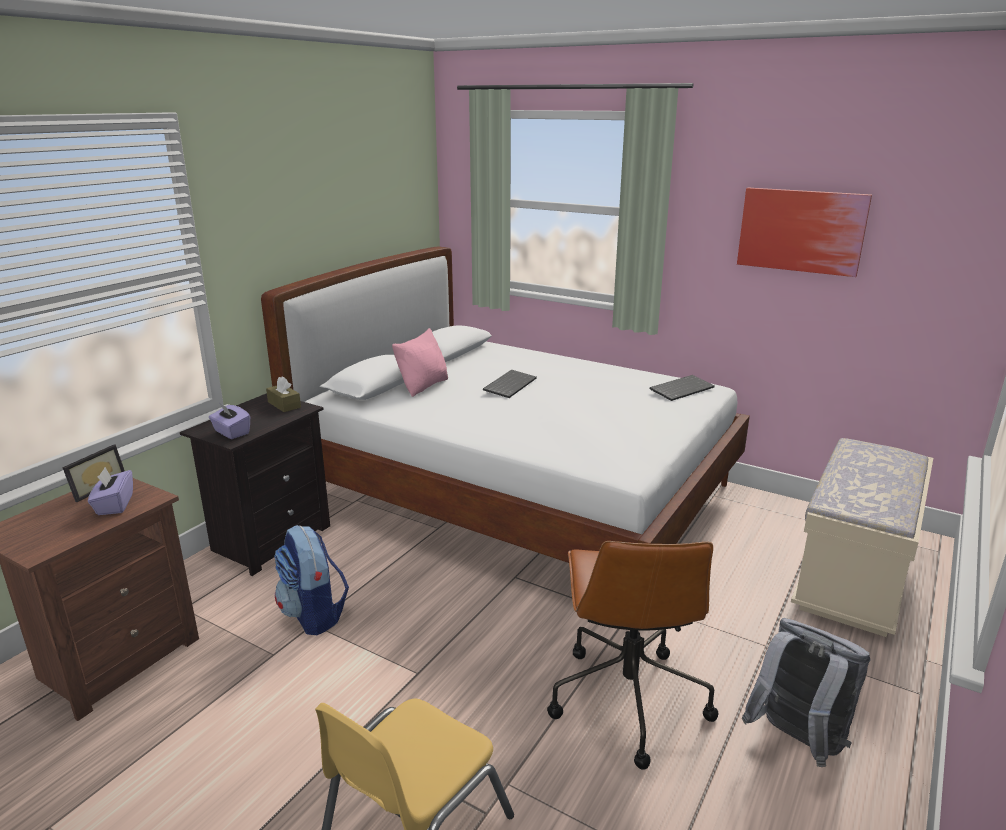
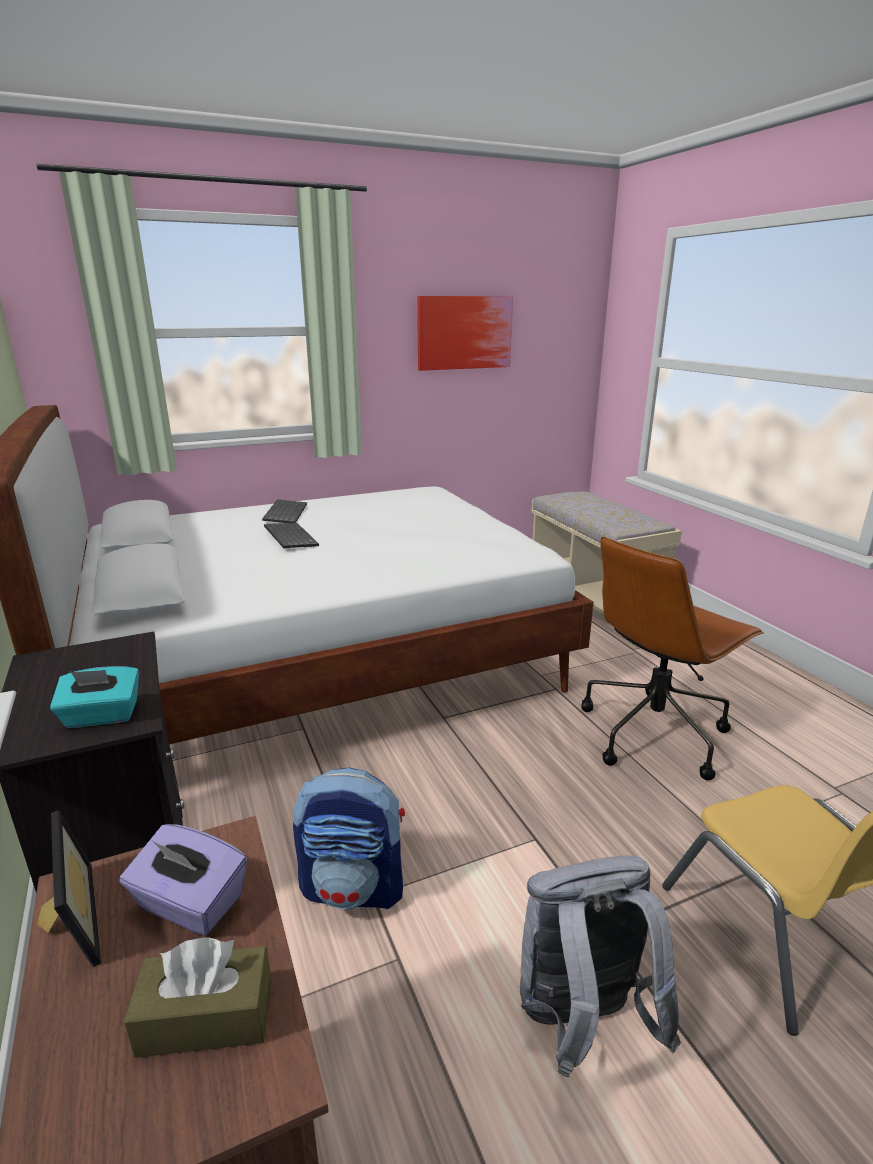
camera: 55 degrees left, 0 degrees up
purple tissue box [209,404,250,439] -> turquoise tissue box [50,666,139,728]
brown tissue box [266,376,301,412] -> brown tissue box moved to [124,937,271,1058]
pink pillow [392,328,448,397] -> none
brown office chair [547,541,718,770] -> brown office chair turned 105 degrees clockwise [581,536,764,781]
keyboard [650,375,715,401] -> keyboard moved to [262,499,307,523]
grey backpack [742,618,870,767] -> grey backpack moved to [520,856,681,1077]

